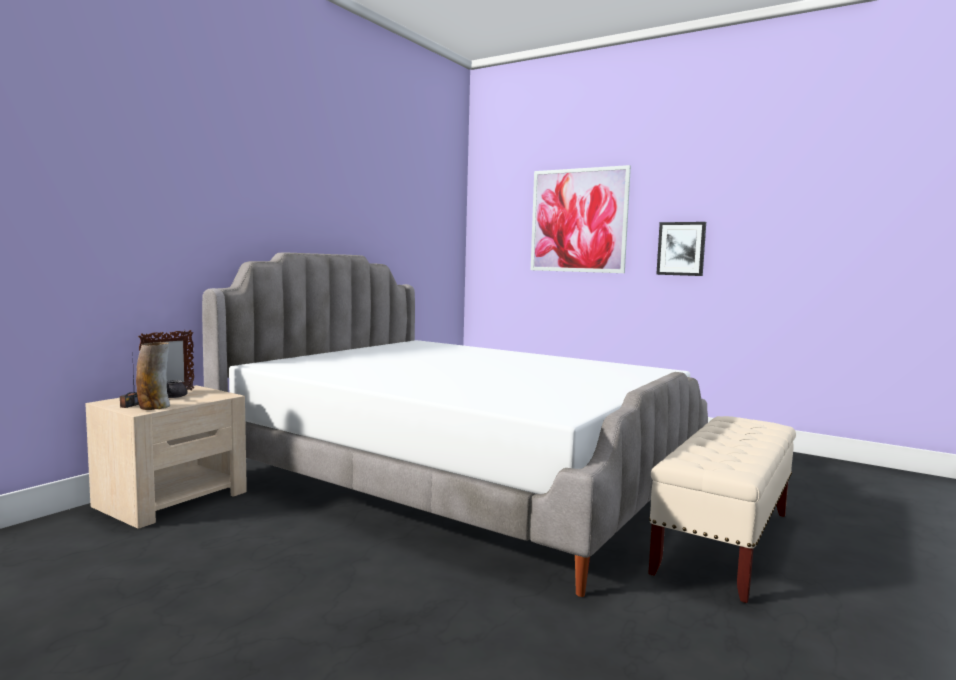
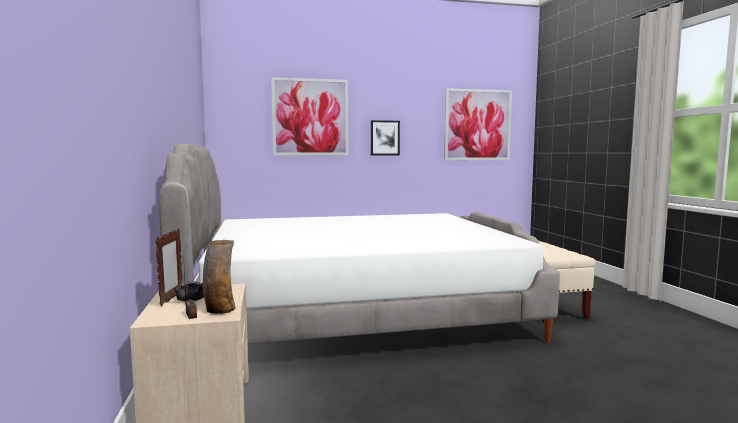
camera: 45 degrees left, 0 degrees up
none -> picture [444,88,512,160]

